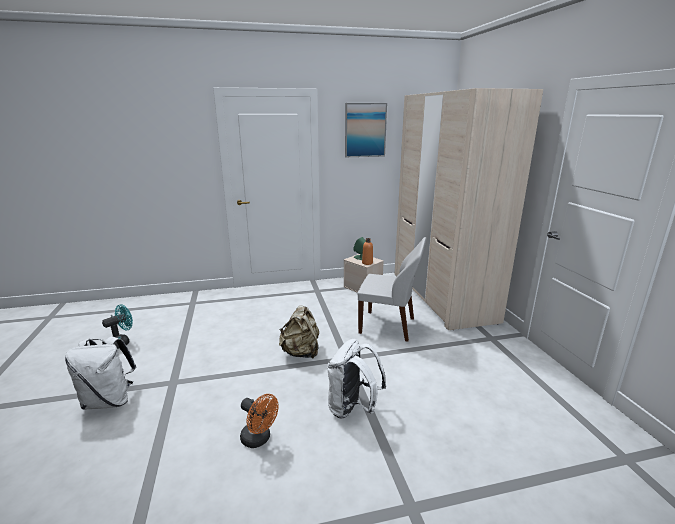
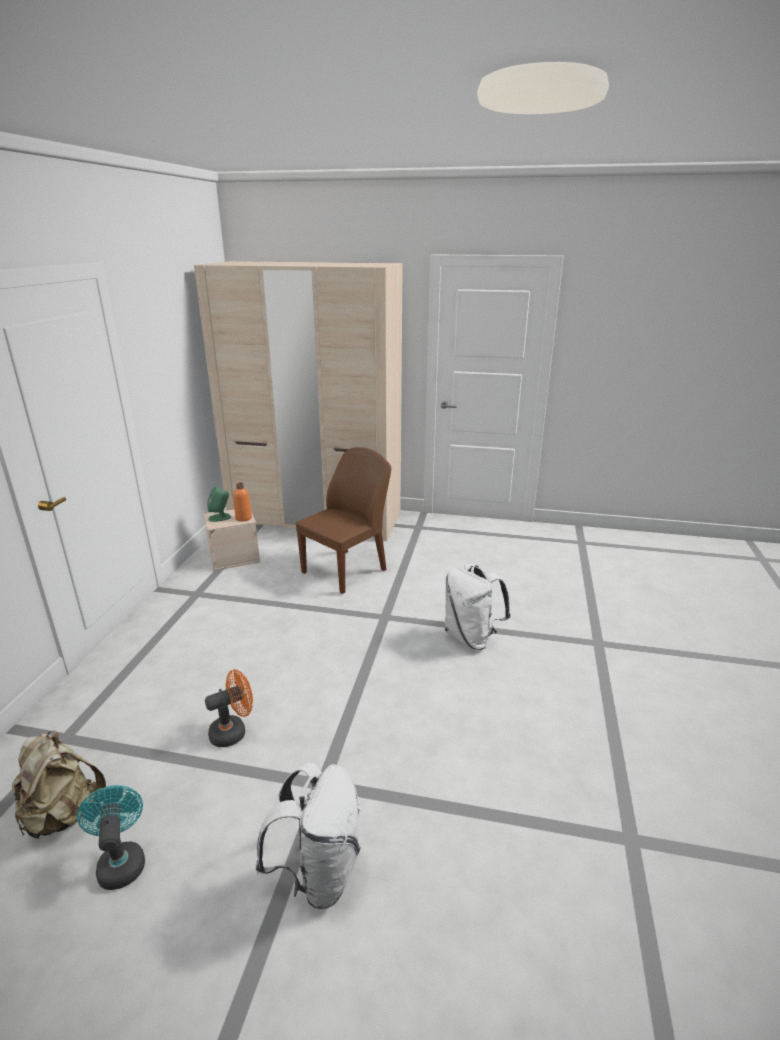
camera: 65 degrees left, 5 degrees up
orange fan [240,394,279,448] -> orange fan moved to [205,669,253,747]
beige backpack [279,305,319,358] -> beige backpack moved to [12,731,106,839]
picture [345,103,387,157] -> none
white chair [358,237,426,342] -> brown chair [296,447,391,594]

